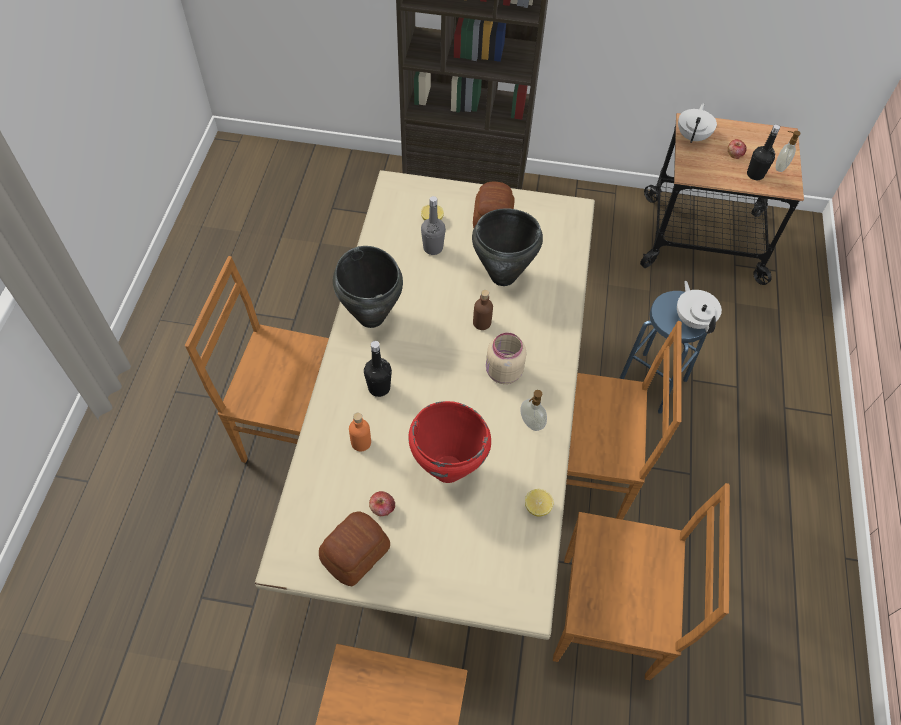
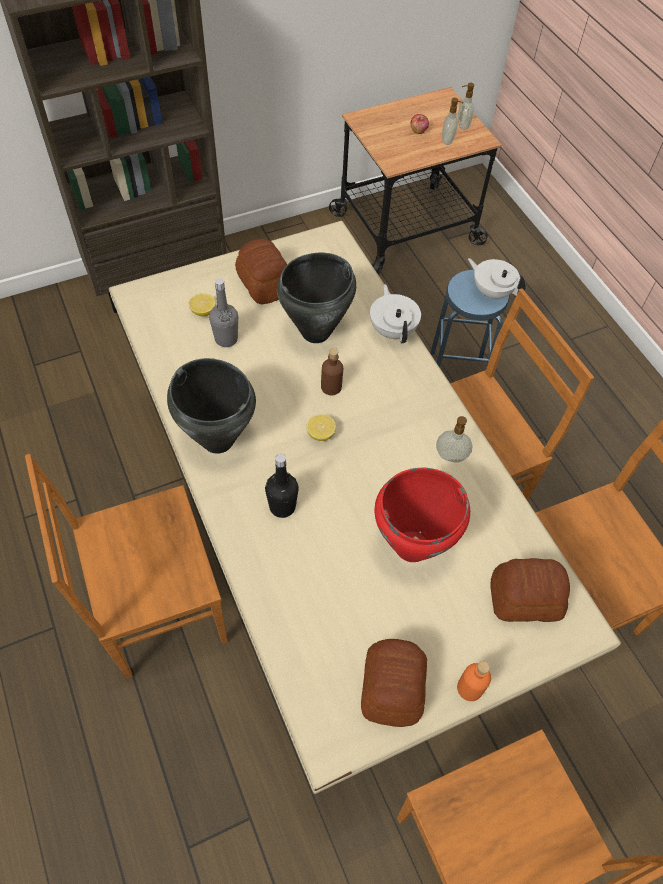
camera: 35 degrees left, 0 degrees up
orange bottle [349,413,371,452] -> orange bottle moved to [457,661,491,701]
apple [369,491,395,516] -> none
beige jar [486,332,527,384] -> none
lemon [525,489,554,517] -> lemon moved to [306,414,336,441]
white teapot [678,103,717,143] -> white teapot moved to [370,284,421,343]
black bottle [747,125,780,180] -> soap dispenser [442,98,463,145]
none -> bread [490,558,570,622]

